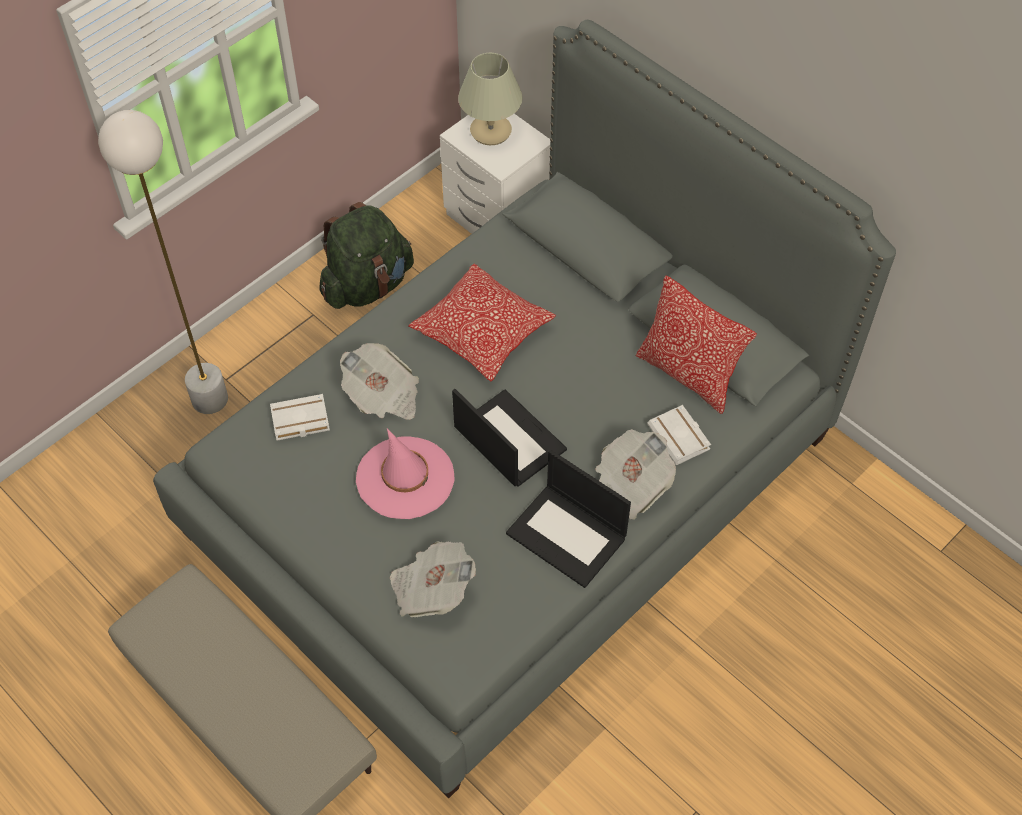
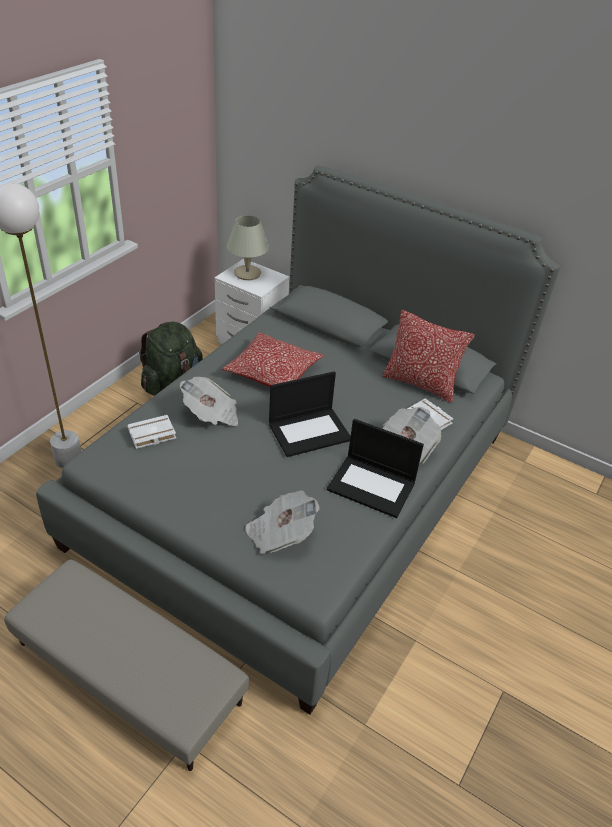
camera: 15 degrees left, 15 degrees down
pink hat [356,429,455,519] -> none
laptop [452,389,567,487] -> laptop turned 120 degrees clockwise [269,371,351,457]

